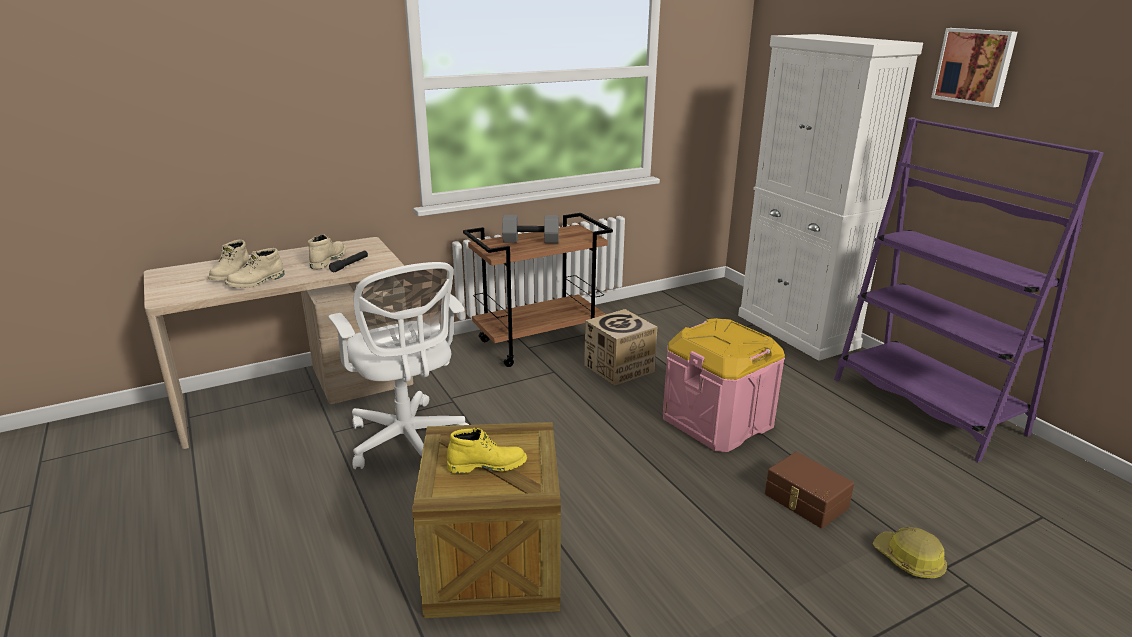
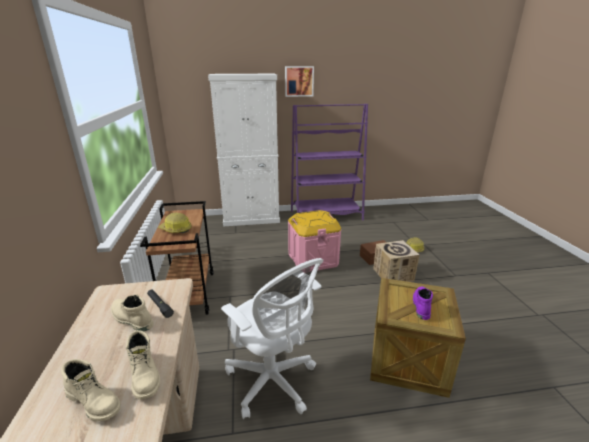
camera: 70 degrees left, 0 degrees up
white office chair [329,262,469,469] -> white office chair turned 60 degrees clockwise [221,258,324,419]
yellow boot [447,428,527,474] -> purple boot [413,286,433,320]
grey dumbbell [502,215,559,243] -> hard hat [158,213,192,233]
cardboard box [584,309,657,385] -> cardboard box moved to [373,240,420,282]

